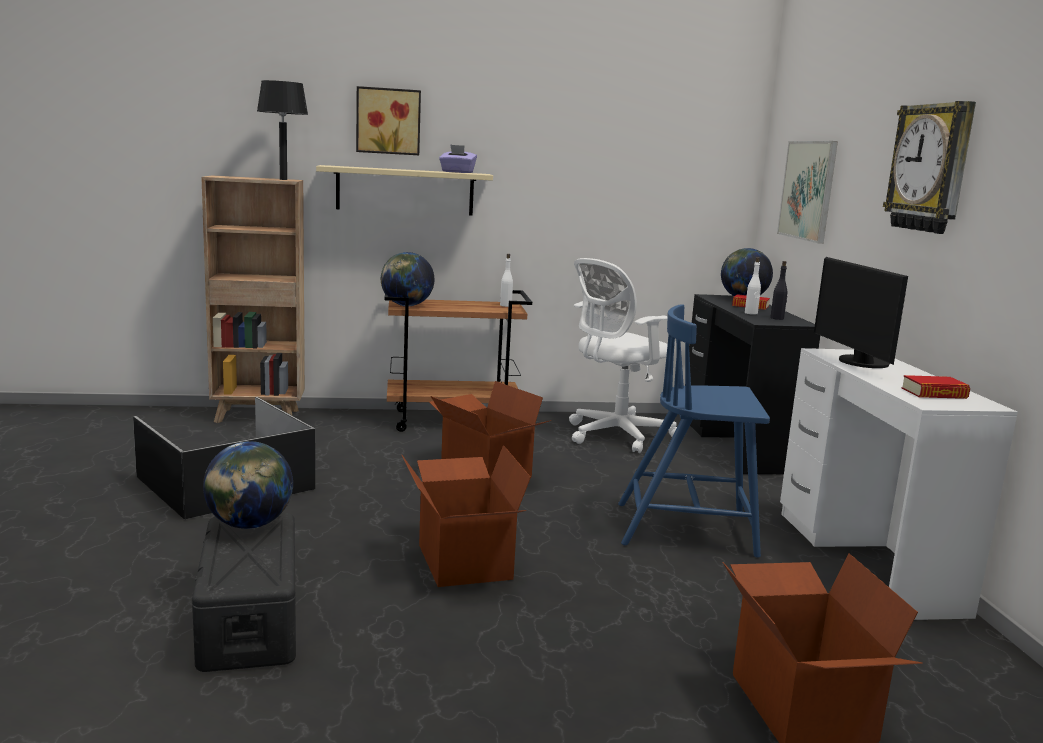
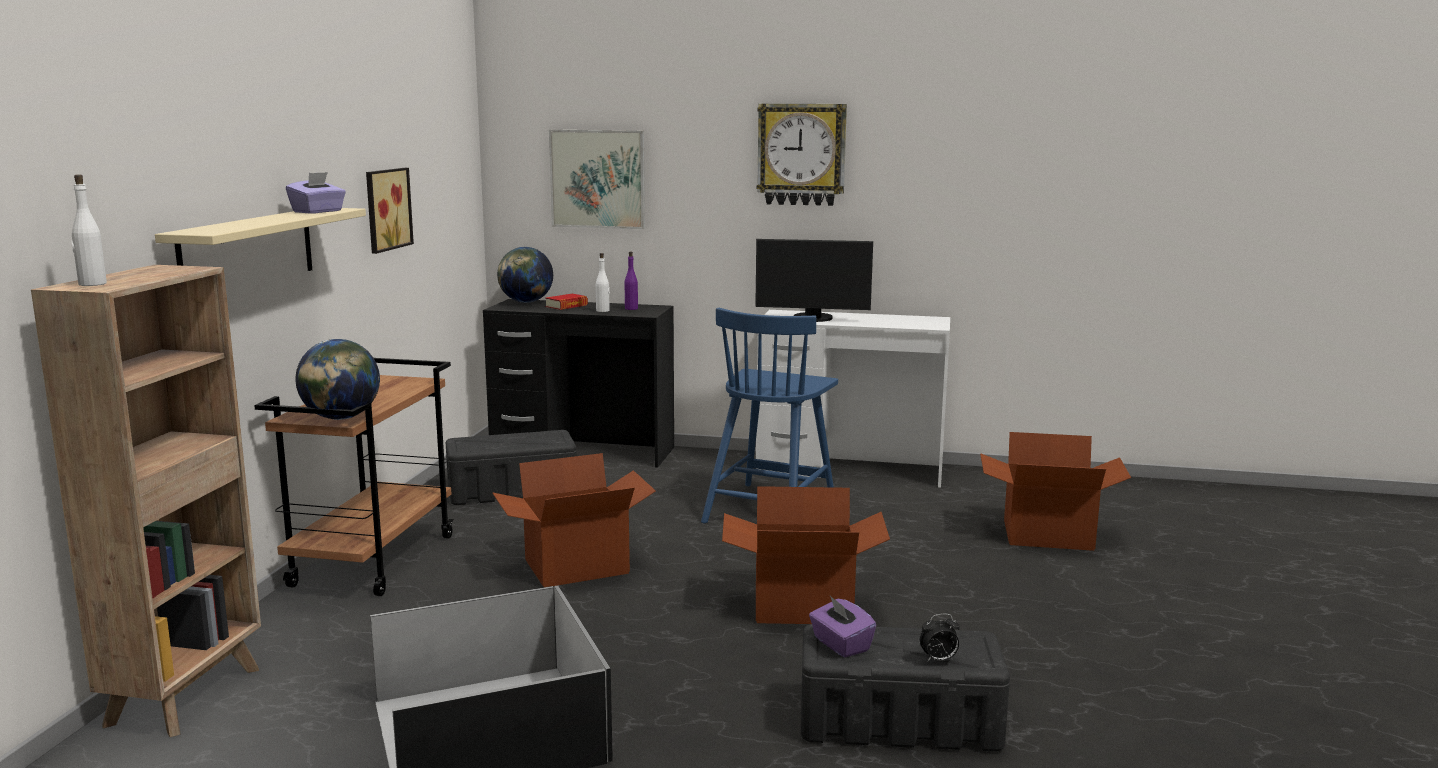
camera: 70 degrees left, 0 degrees up
globe [203,441,293,529] -> purple tissue box [809,596,876,658]
black table lamp [257,80,308,180] -> none
picture [356,86,421,155] -> picture moved to [366,168,414,254]
white bottle [500,254,513,307] -> white bottle moved to [72,174,107,286]
white office chair [569,258,677,453] -> black storage box [446,430,577,505]
black bottle [770,261,787,320] -> purple bottle [625,251,638,310]
book [902,375,970,399] -> none
none -> alarm clock [920,614,960,662]

